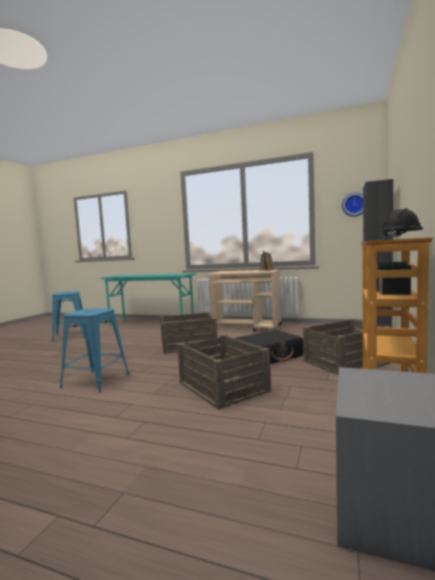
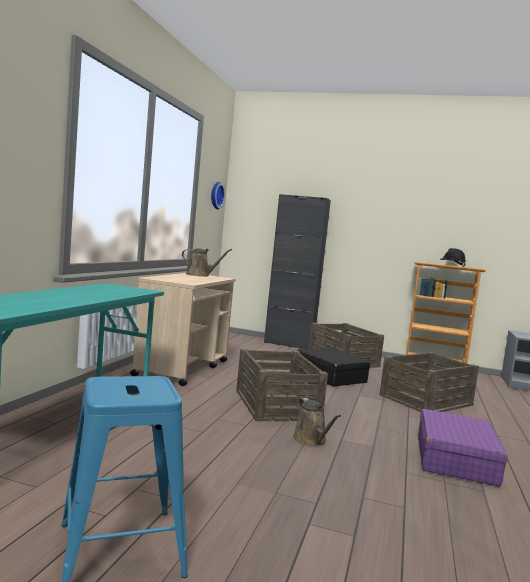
camera: 95 degrees left, 0 degrees up
blue stool [60,308,129,392] -> purple suitcase [418,409,508,486]
none -> brown watering can [293,398,341,447]

